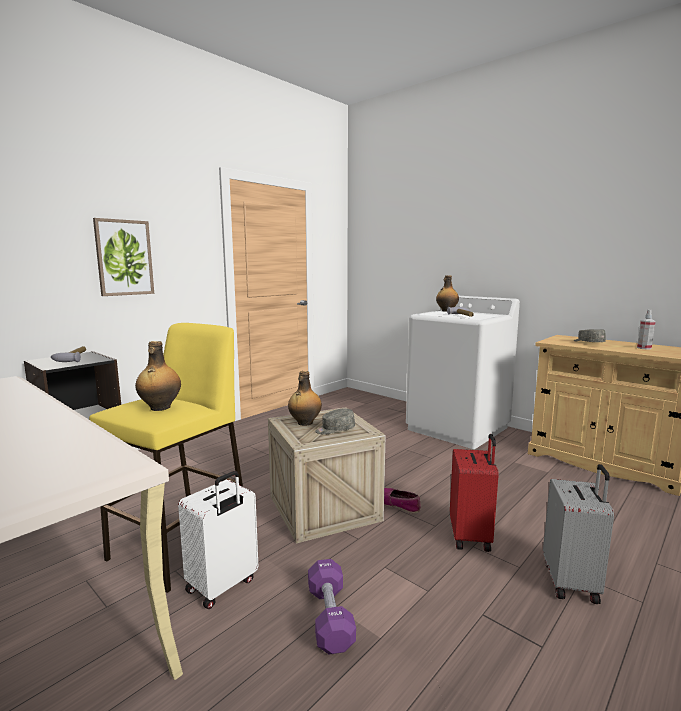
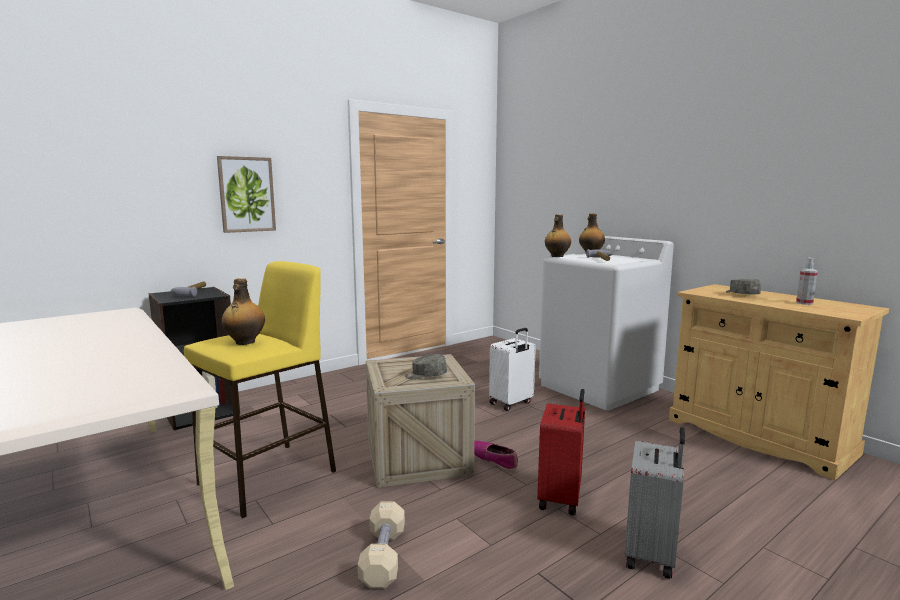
camera: 10 degrees right, 0 degrees up
white suitcase [178,471,258,609] -> white suitcase moved to [489,328,536,411]
bottle [288,371,322,426] -> bottle moved to [545,214,571,257]
purple dumbbell [308,559,356,655] -> beige dumbbell [358,501,405,588]

